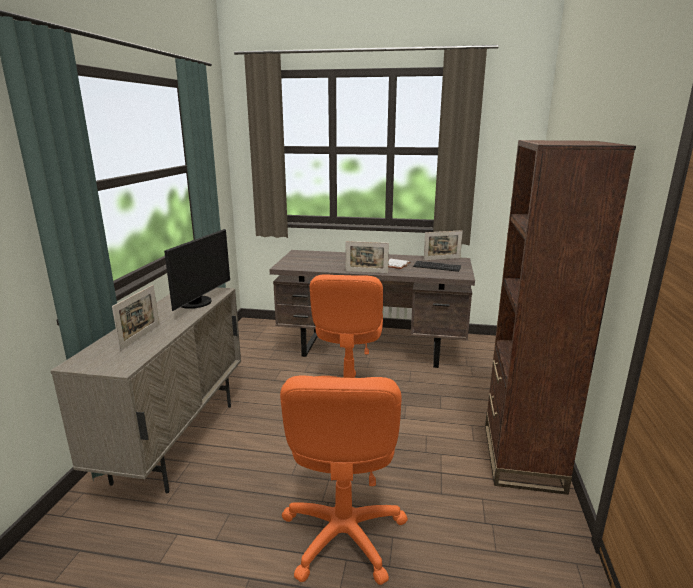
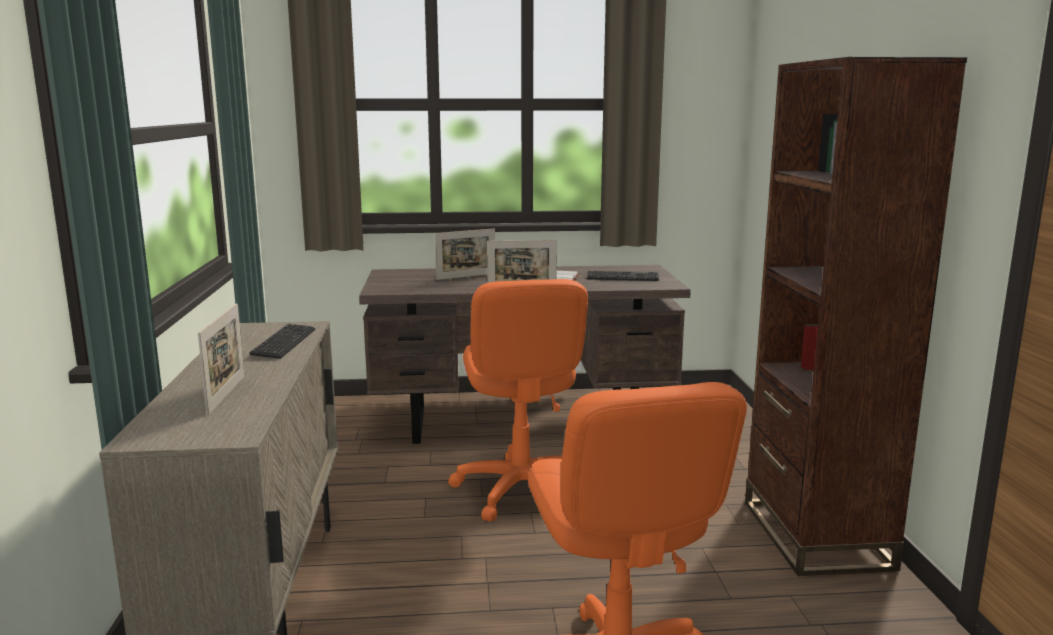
camera: 15 degrees left, 5 degrees down
monitor [164,229,230,311] -> keyboard [249,324,315,359]
picture frame [424,230,463,260] -> picture frame moved to [435,229,495,280]

